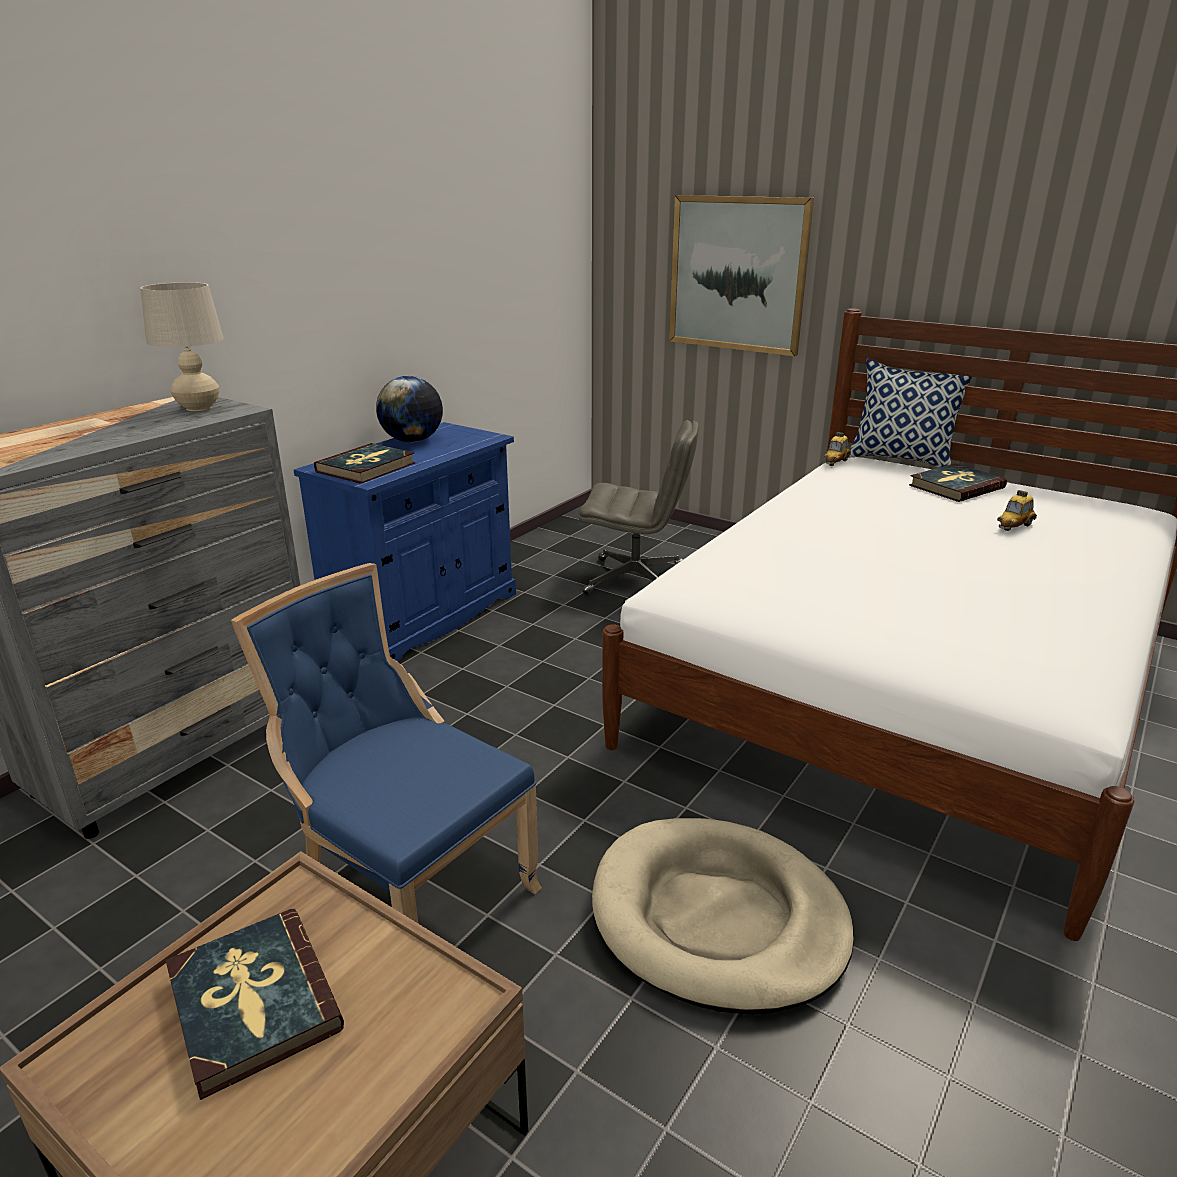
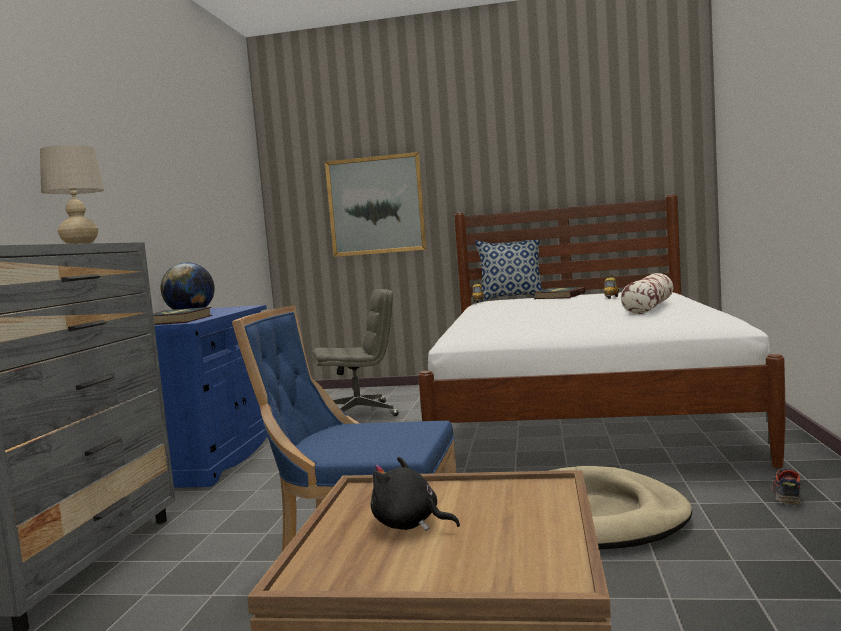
camera: 25 degrees left, 20 degrees down
book [166,909,344,1100] -> black plush toy [371,457,460,531]
none -> pillow [621,273,673,314]
none -> shoe [771,469,801,505]

